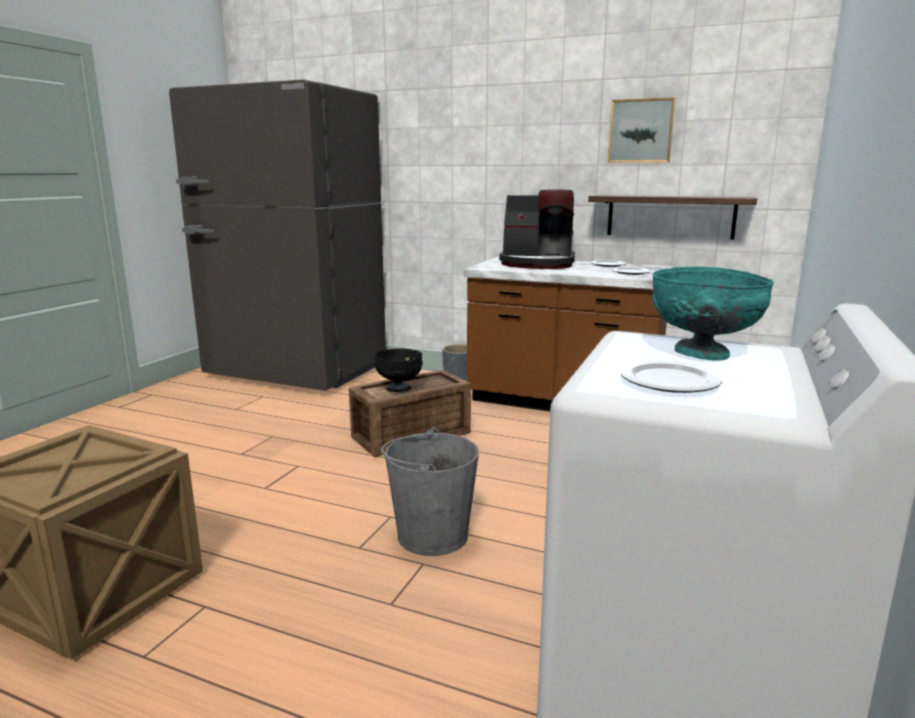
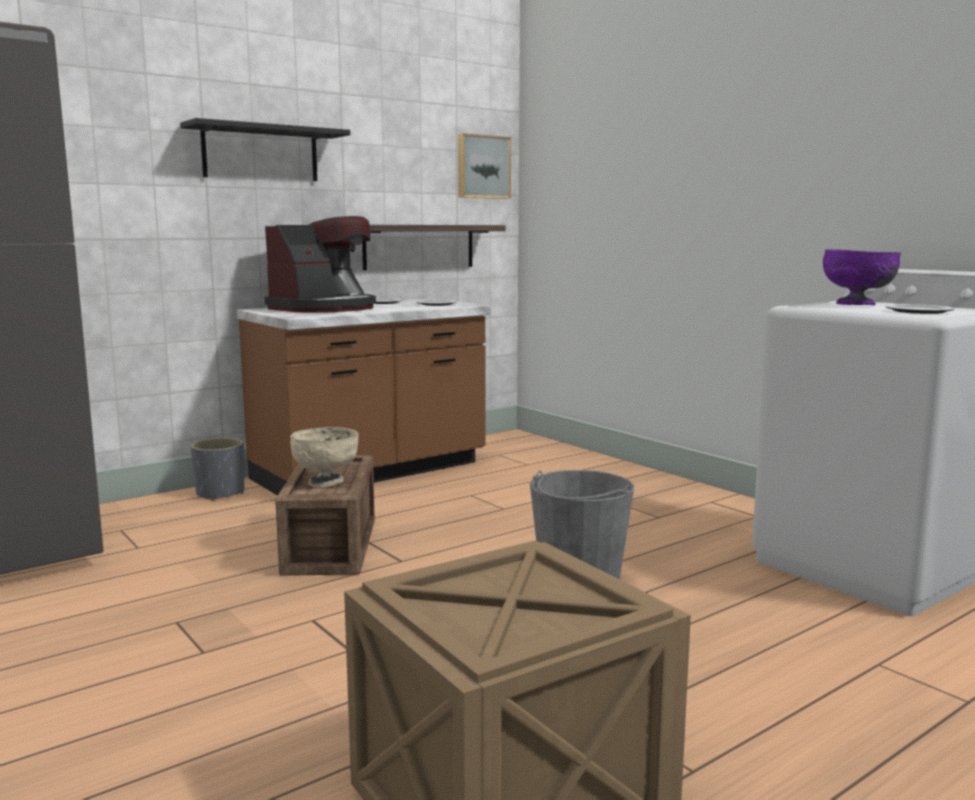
camera: 60 degrees left, 5 degrees down
black bowl [375,349,423,392] -> beige bowl [290,427,359,487]
picture [608,97,675,163] -> picture moved to [458,133,511,199]
turquoise bowl [652,267,774,361] -> purple bowl [823,249,901,306]
none -> black shelf [180,118,350,181]

